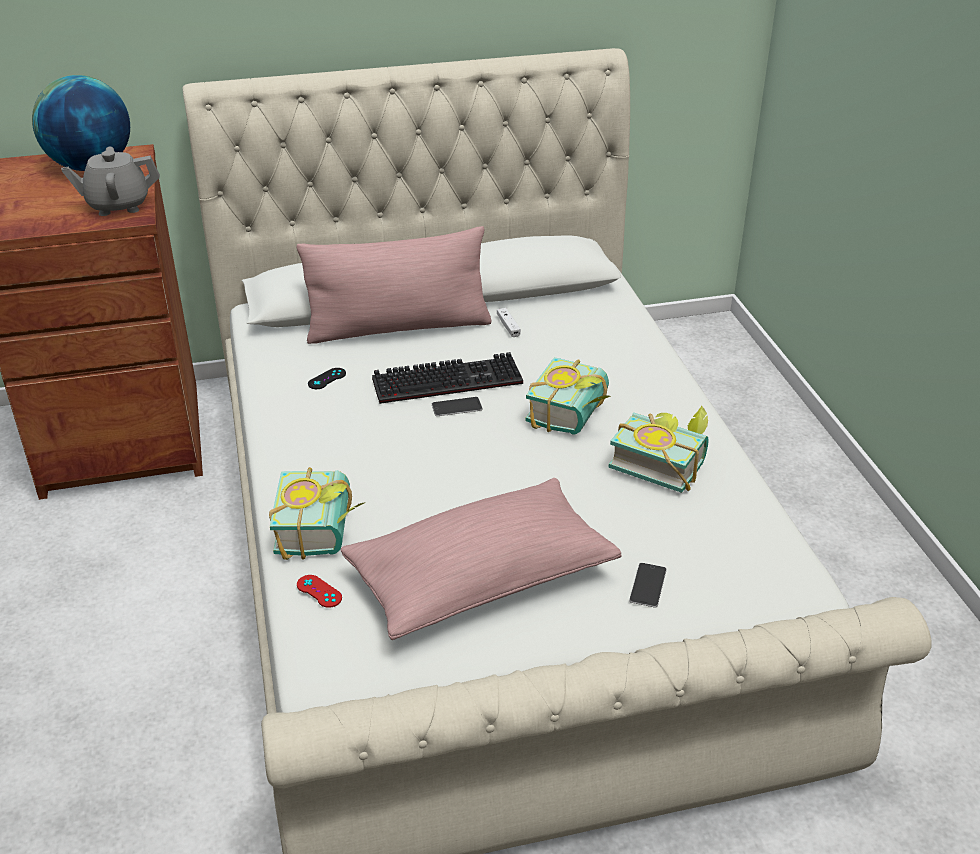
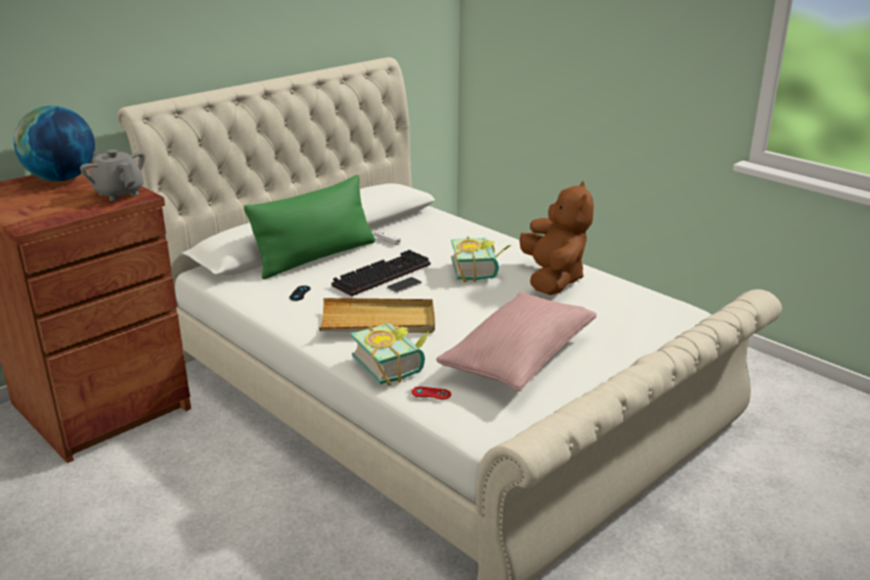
camera: 30 degrees left, 10 degrees down
grey teapot [61,147,160,216] -> grey teapot turned 90 degrees clockwise [80,149,146,201]
pink pillow [296,226,492,344] -> green pillow [244,175,375,279]
book [608,406,708,493] -> brown plush toy [519,181,594,295]
phone [629,563,667,607] -> none
none -> beige tray [319,298,435,333]

